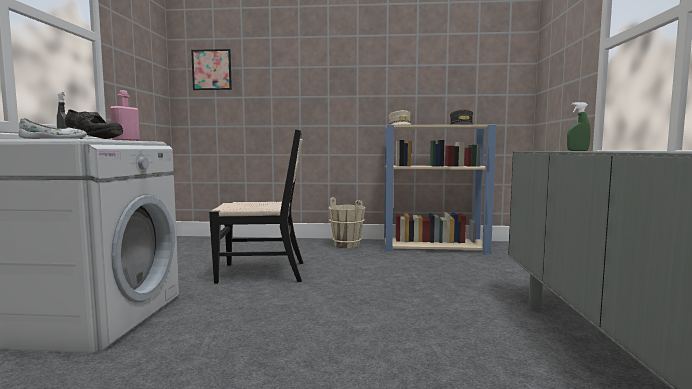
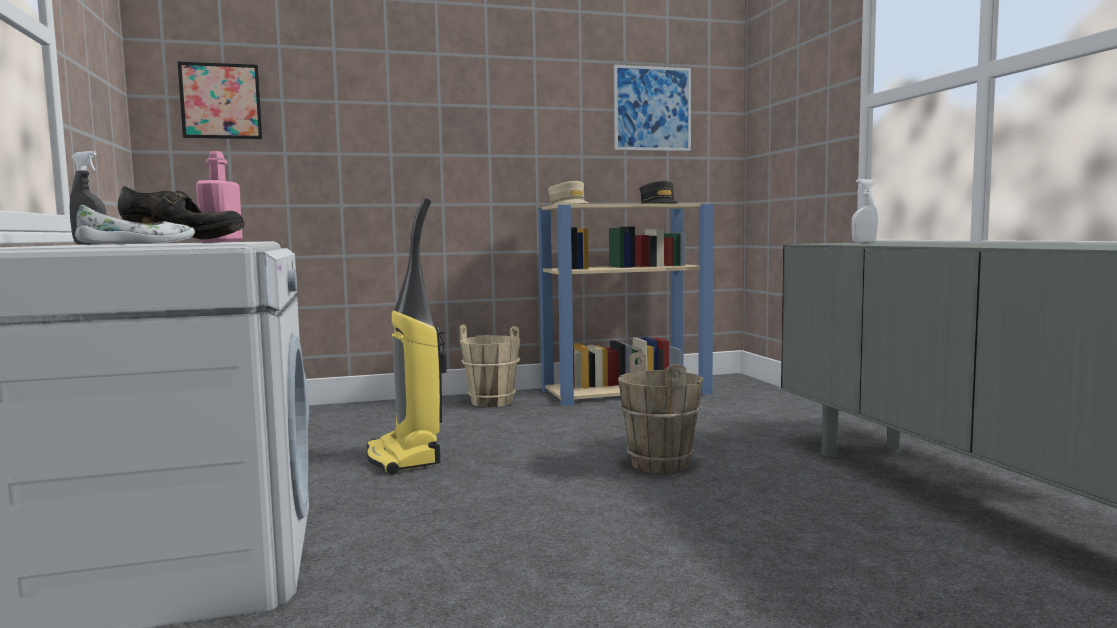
camera: 20 degrees left, 0 degrees up
chair [209,129,303,284] -> vacuum cleaner [366,198,447,475]
green spray bottle [567,102,591,151] -> white spray bottle [851,179,878,243]
none -> picture [614,65,691,151]
none -> brown bucket [618,352,703,474]

